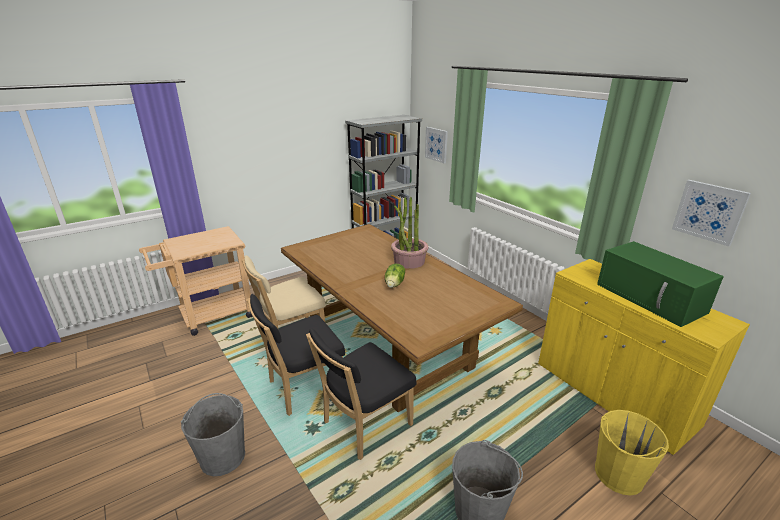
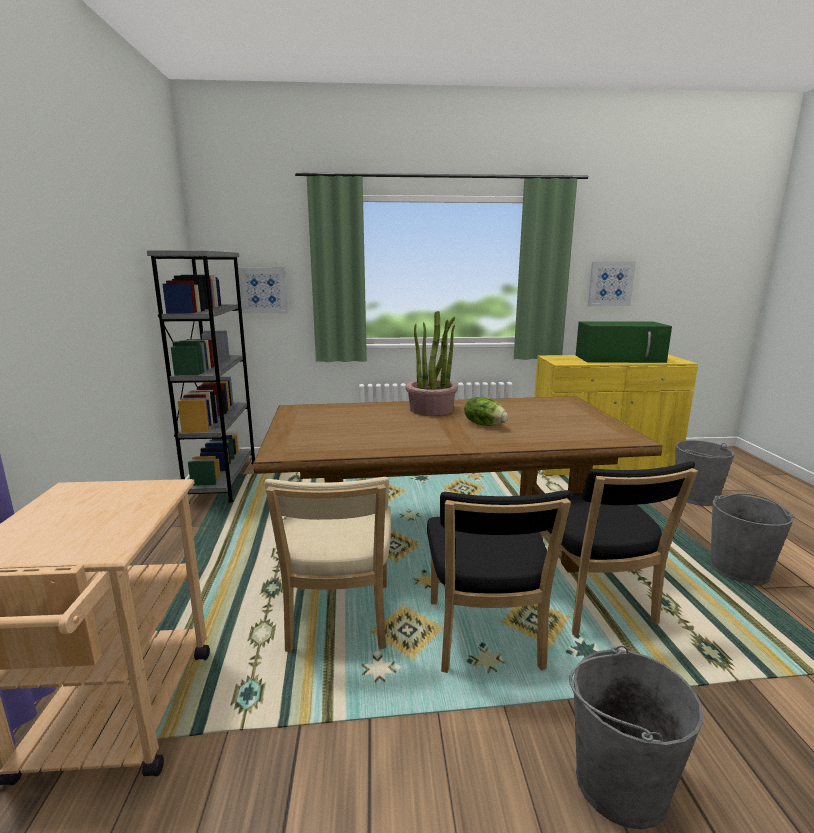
camera: 60 degrees left, 10 degrees down
yellow bucket [595,410,669,496] -> grey bucket [675,440,735,506]

